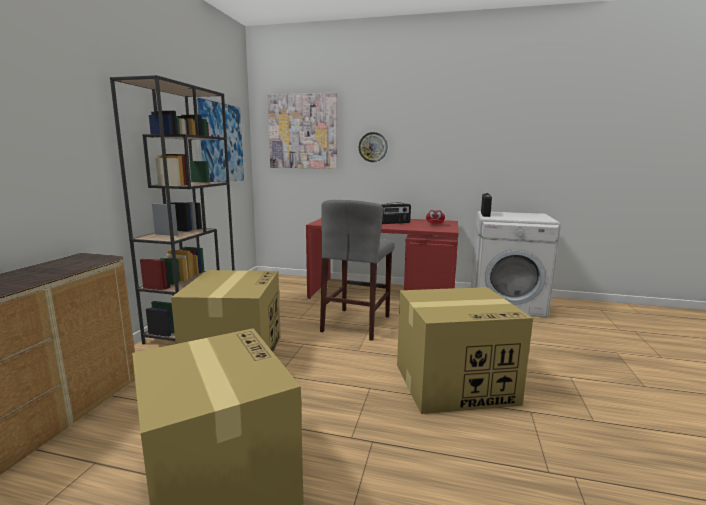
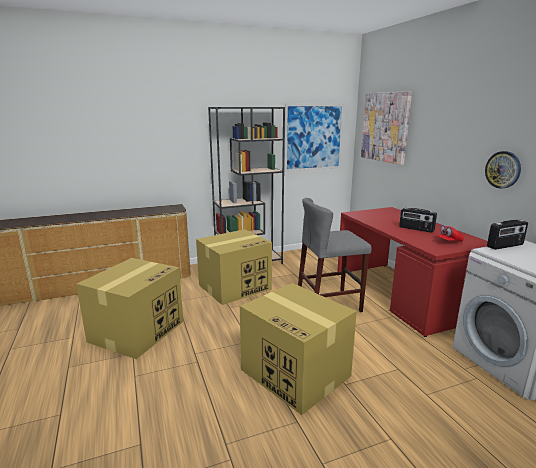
camera: 55 degrees right, 5 degrees up
wall clock [359,132,388,162] -> wall clock moved to [485,151,521,188]

